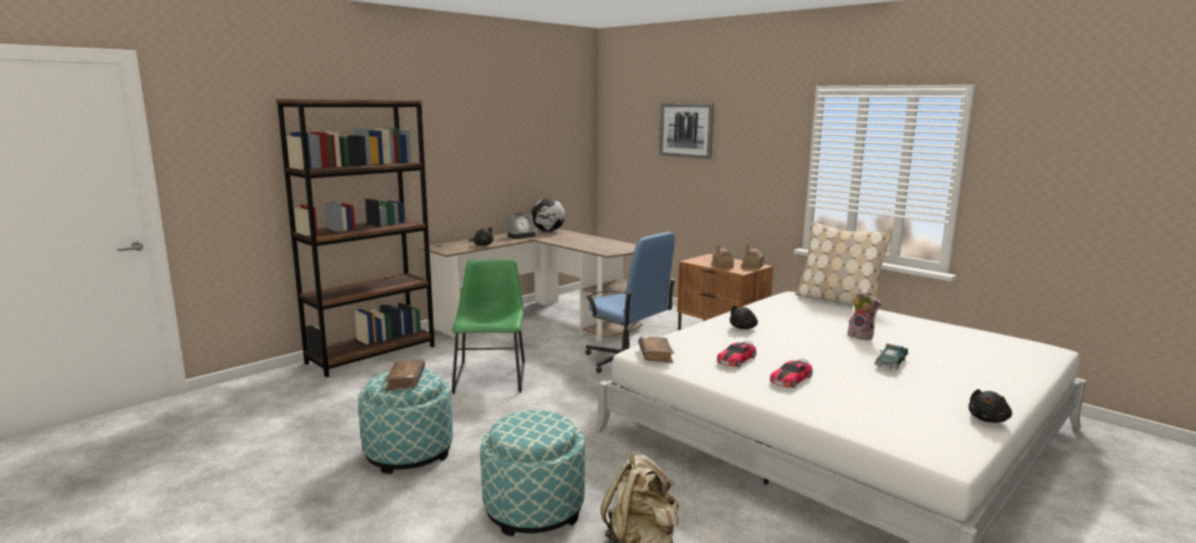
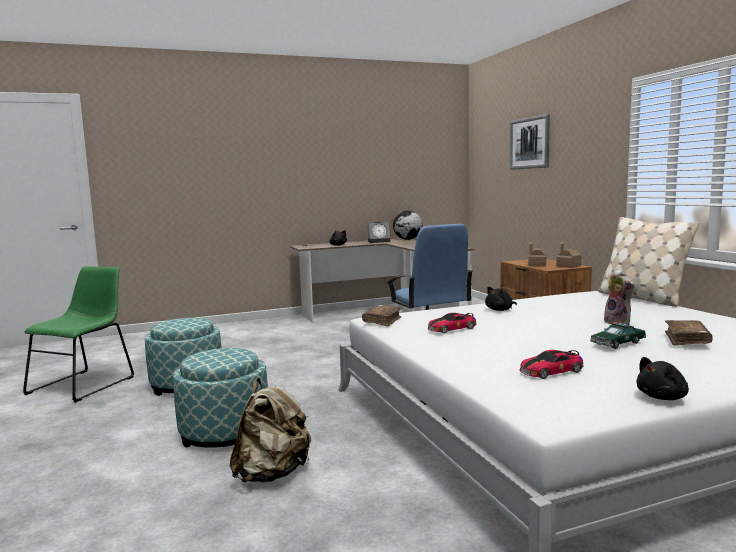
camera: 25 degrees right, 5 degrees down
brown bookcase [276,99,435,377] -> none
brown book [384,360,425,391] -> brown book moved to [665,320,713,346]
green chair [452,260,525,394] -> green chair moved to [23,266,134,403]
toy car [770,359,812,388] -> toy car moved to [520,350,583,379]

